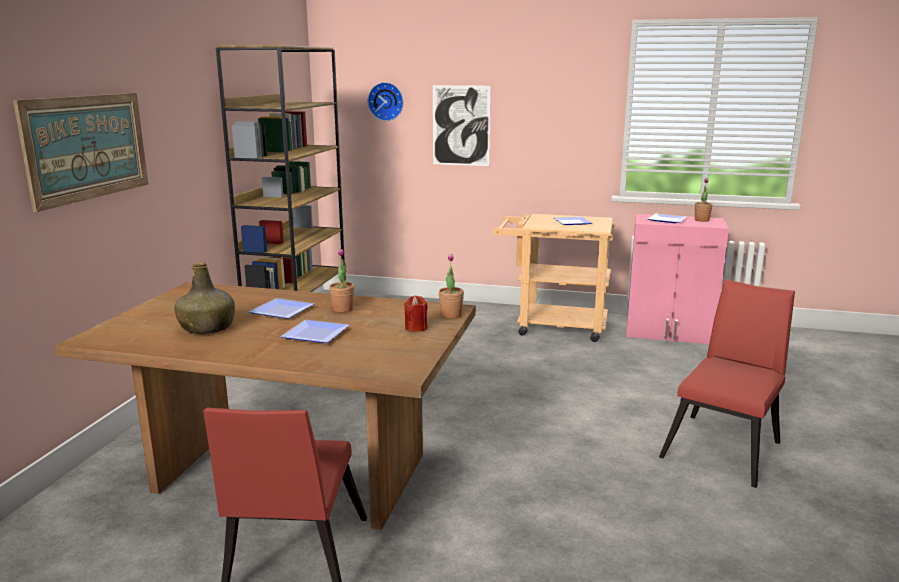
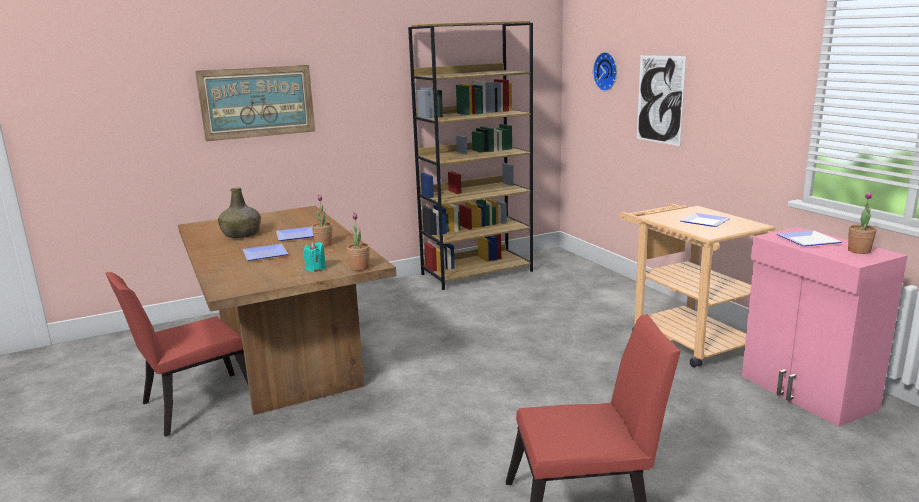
camera: 50 degrees right, 0 degrees up
red candle [404,296,427,332] -> turquoise candle [303,242,326,272]

